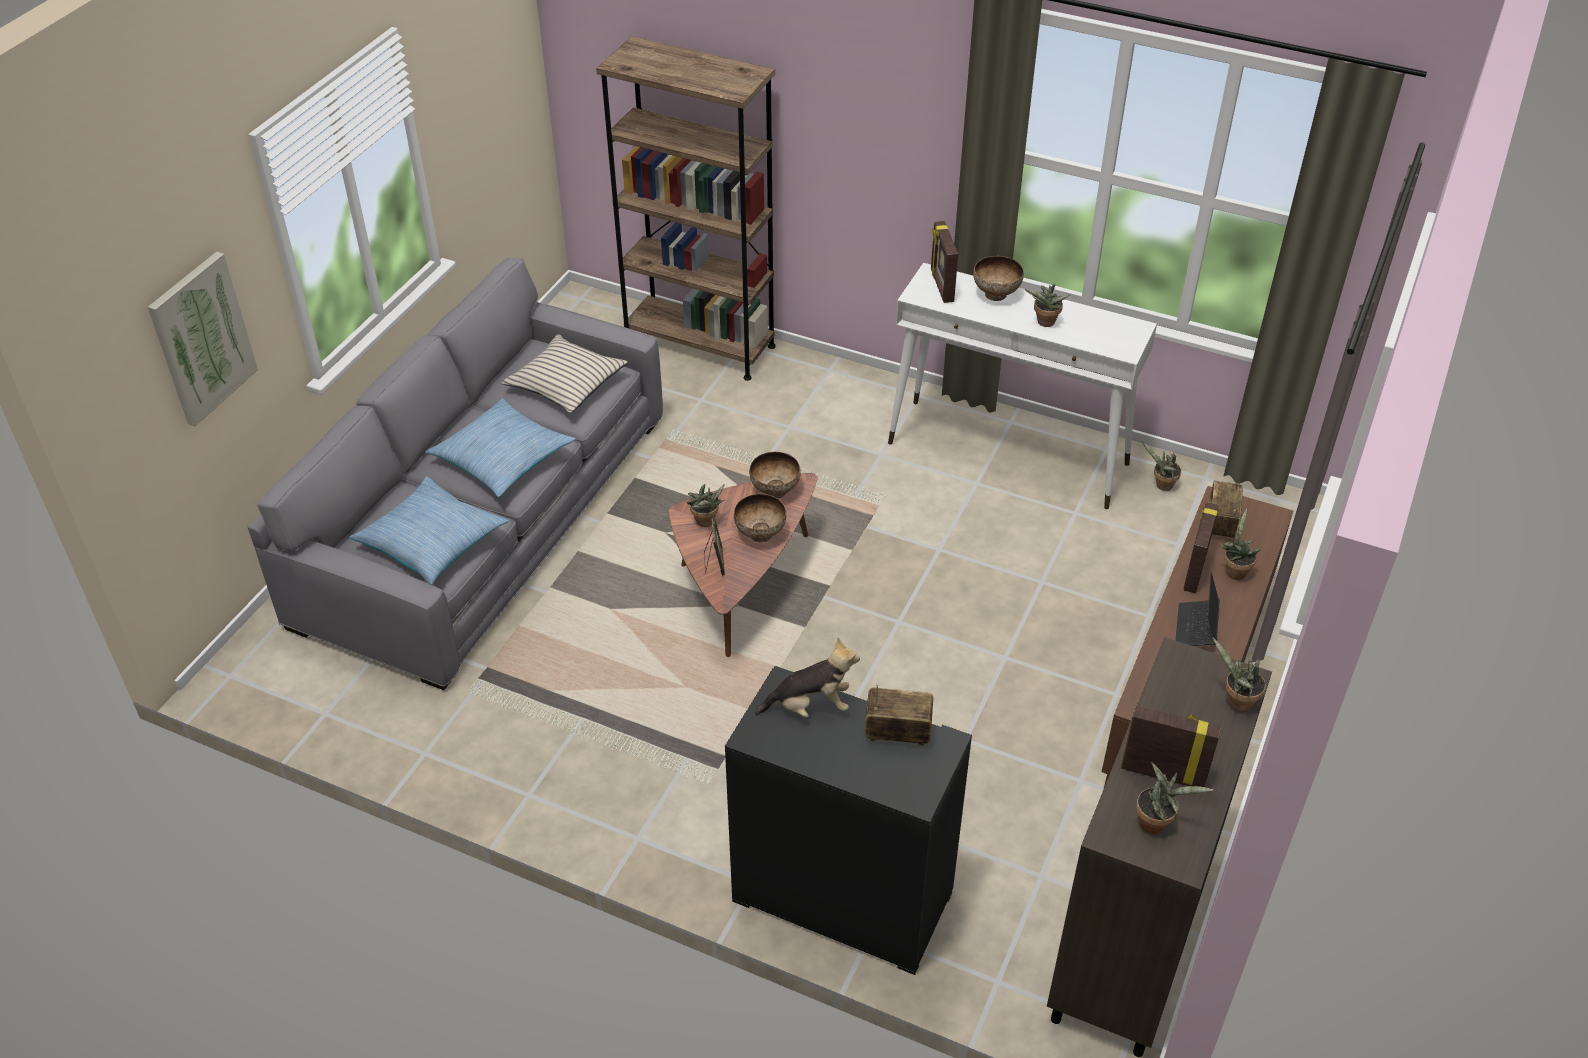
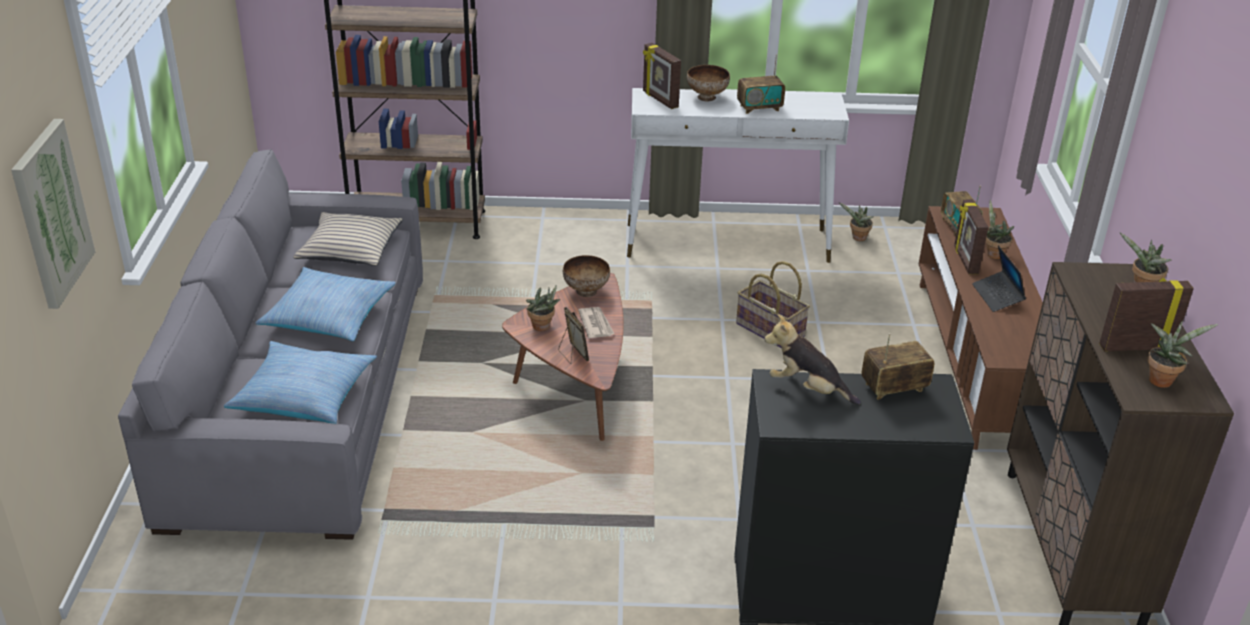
camera: 25 degrees left, 10 degrees down
bowl [734,494,787,542] -> newspaper [578,307,614,338]
plush toy [755,638,860,718] -> plush toy turned 120 degrees counterclockwise [764,314,861,405]
potted plant [1025,284,1070,327] -> radio [737,54,785,114]
none -> basket [736,261,810,348]

